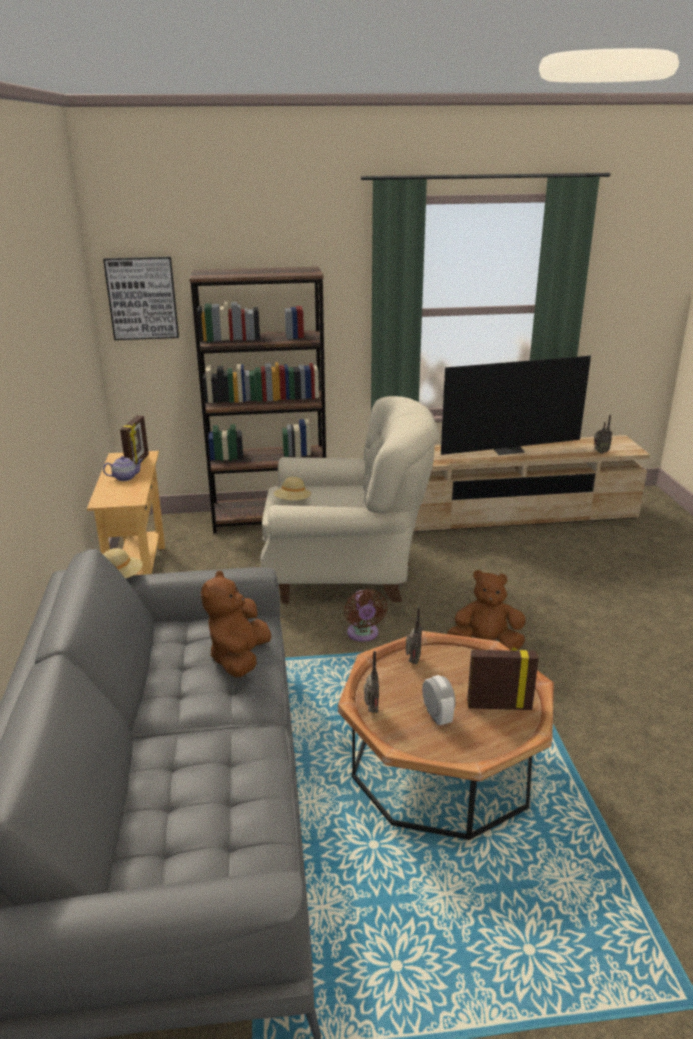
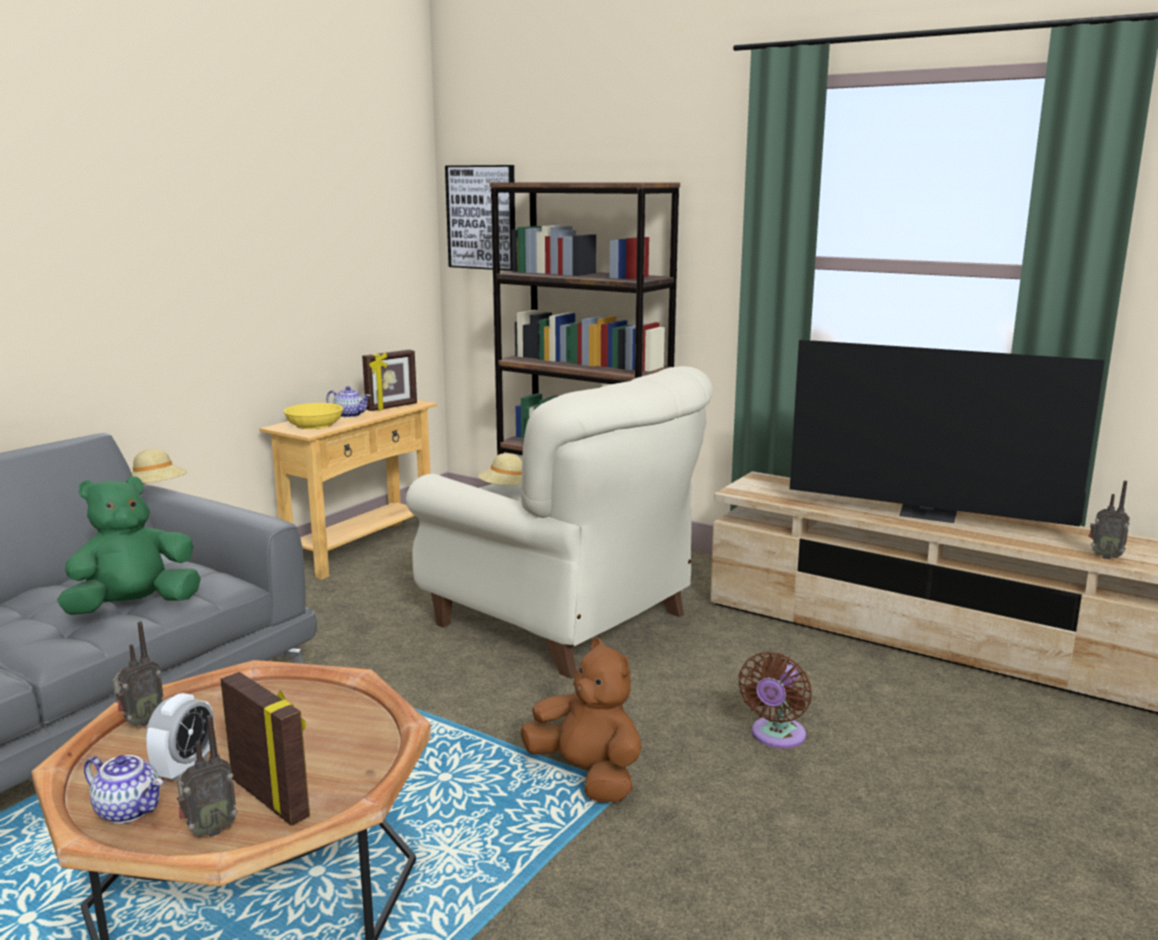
camera: 40 degrees right, 10 degrees down
brown plush toy [201,570,271,677] -> green plush toy [57,476,201,615]
brown fan [344,589,387,642] -> brown fan moved to [738,652,812,748]
radio [406,606,422,664] -> radio moved to [177,715,237,837]
none -> teapot [84,755,163,823]
none -> yellow bowl [283,403,343,429]

